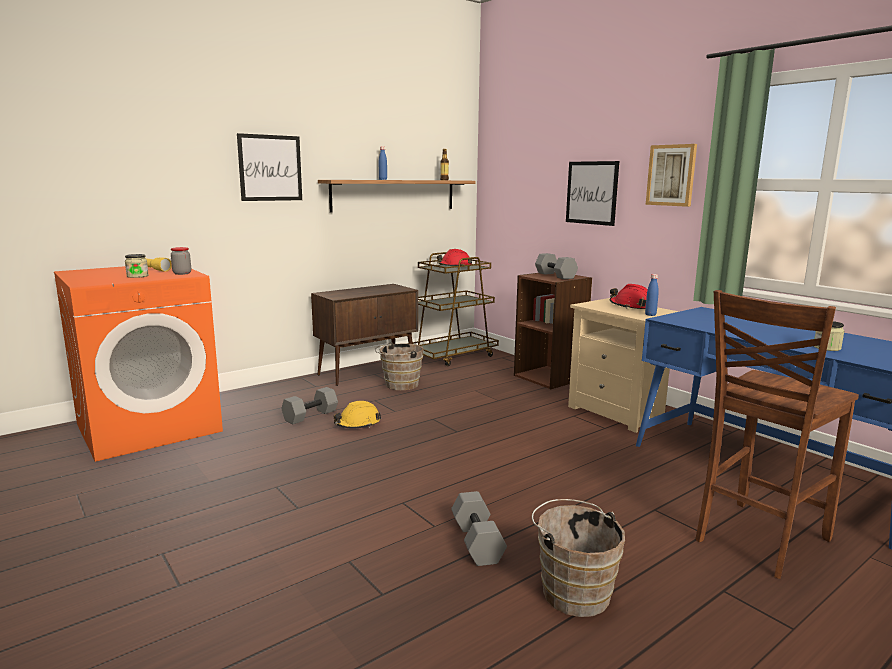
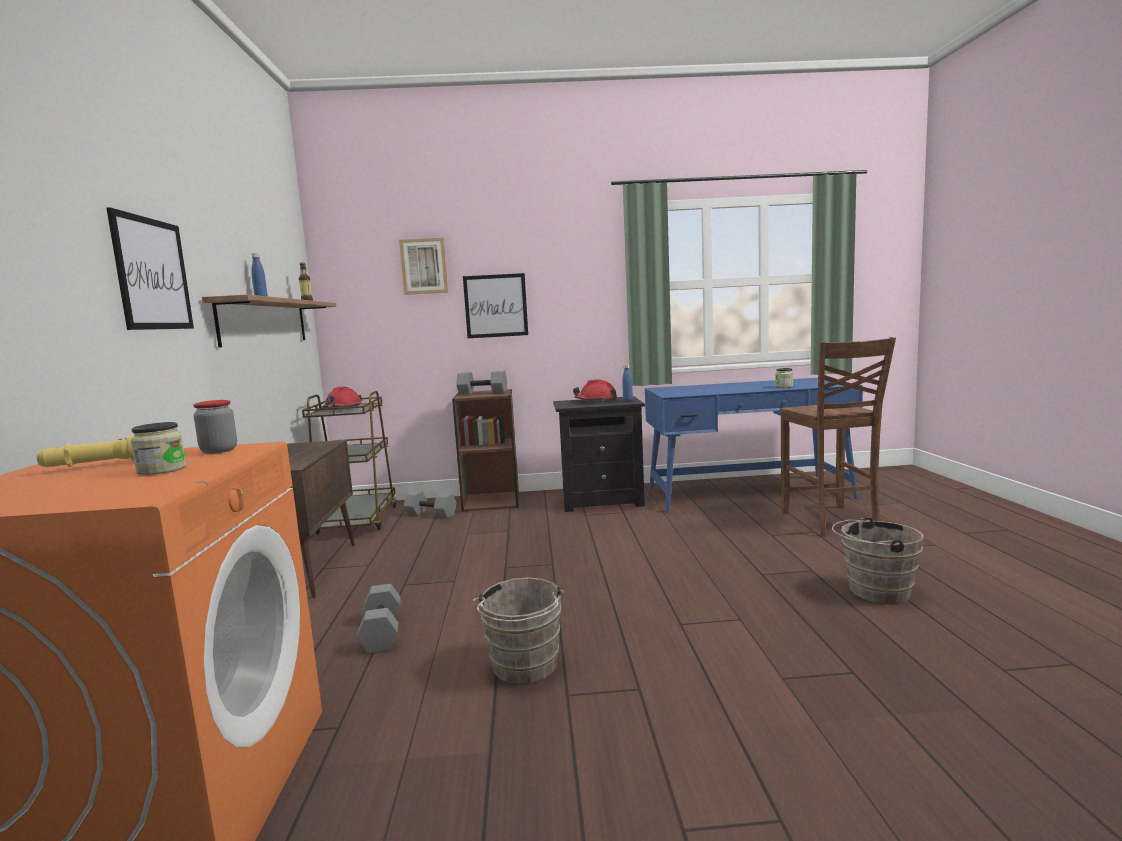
camera: 55 degrees left, 5 degrees down
yellow hard hat [333,401,381,429] -> none
brown bucket [375,342,424,390] -> brown bucket moved to [472,577,565,684]
grey dumbbell [451,491,507,566] -> grey dumbbell moved to [404,491,456,518]
beige nightstand [568,298,679,433] -> black nightstand [553,396,645,512]
picture [646,144,697,207] -> picture moved to [399,238,448,295]

